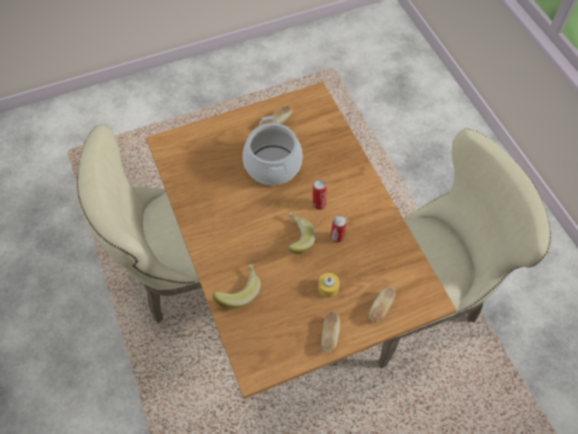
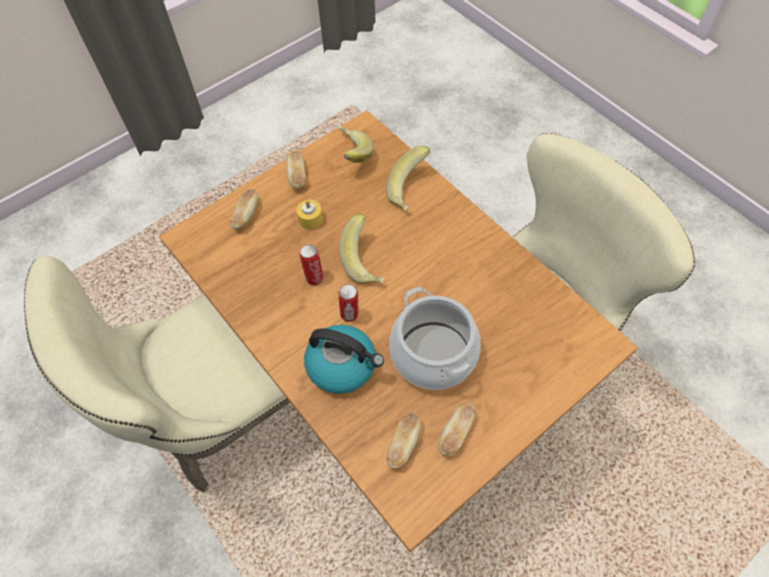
camera: 165 degrees right, 0 degrees up
none -> kettle [304,325,384,394]
none -> banana [338,126,374,163]
none -> bread [386,413,421,469]

